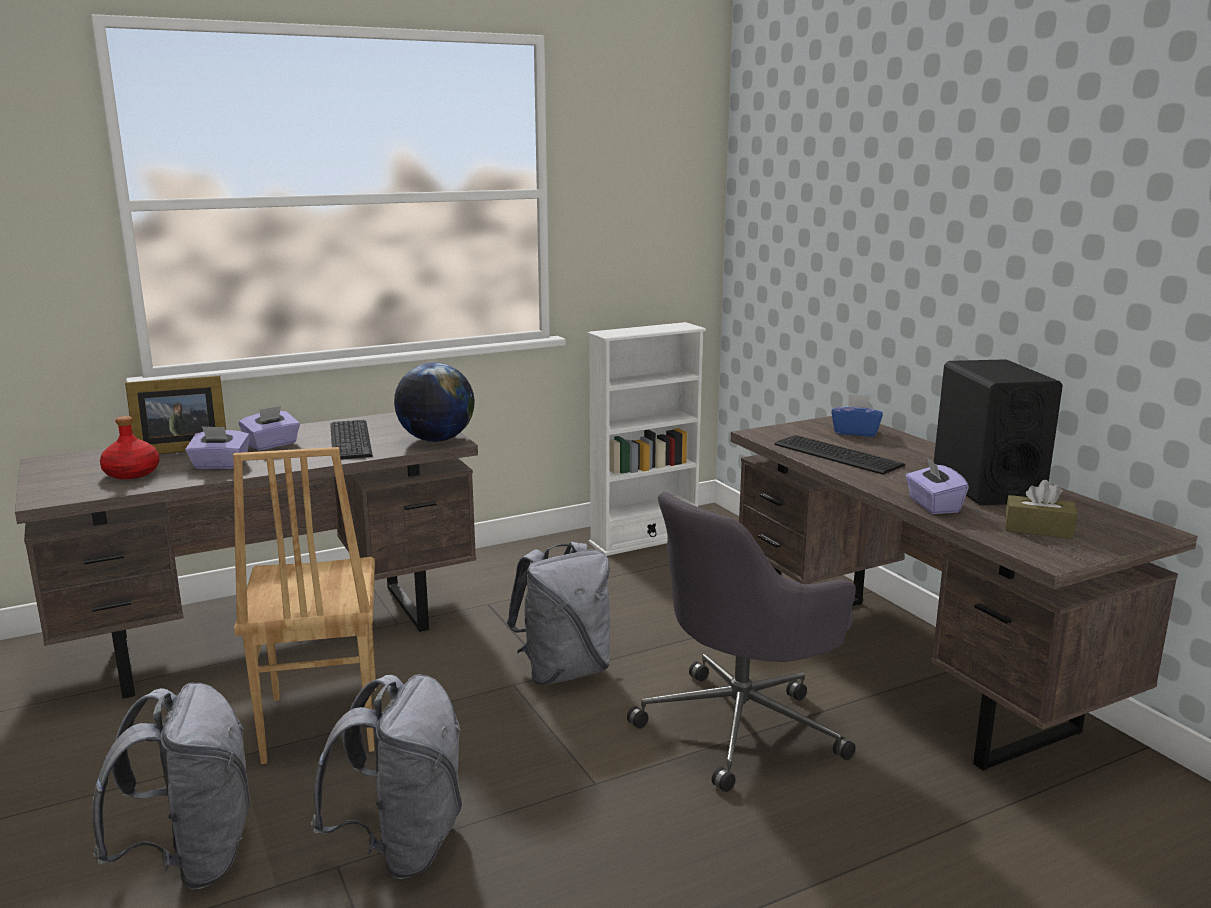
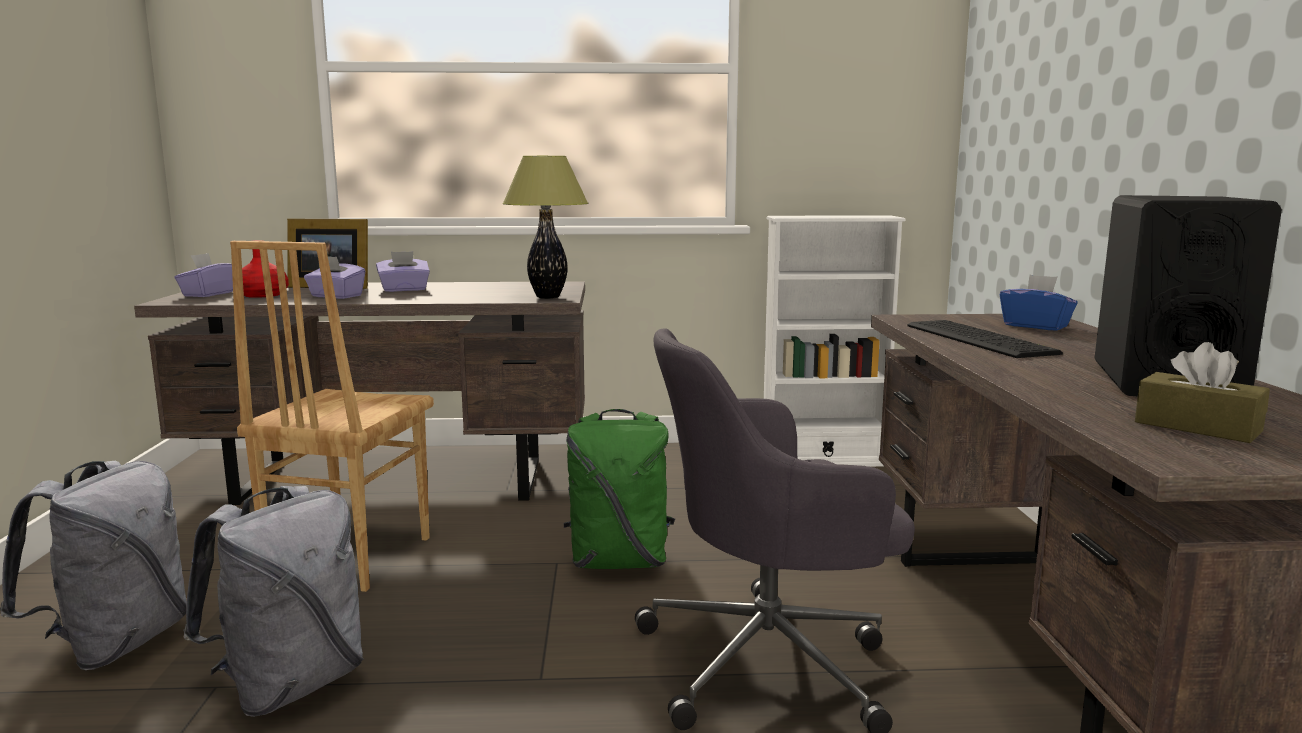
camera: 25 degrees right, 5 degrees down
keyboard [330,420,373,459] -> none
globe [394,362,475,442] -> table lamp [503,156,589,299]
grey backpack [506,542,610,685] -> green backpack [564,409,675,569]
purple tissue box [906,457,969,514] -> purple tissue box moved to [174,253,233,297]

